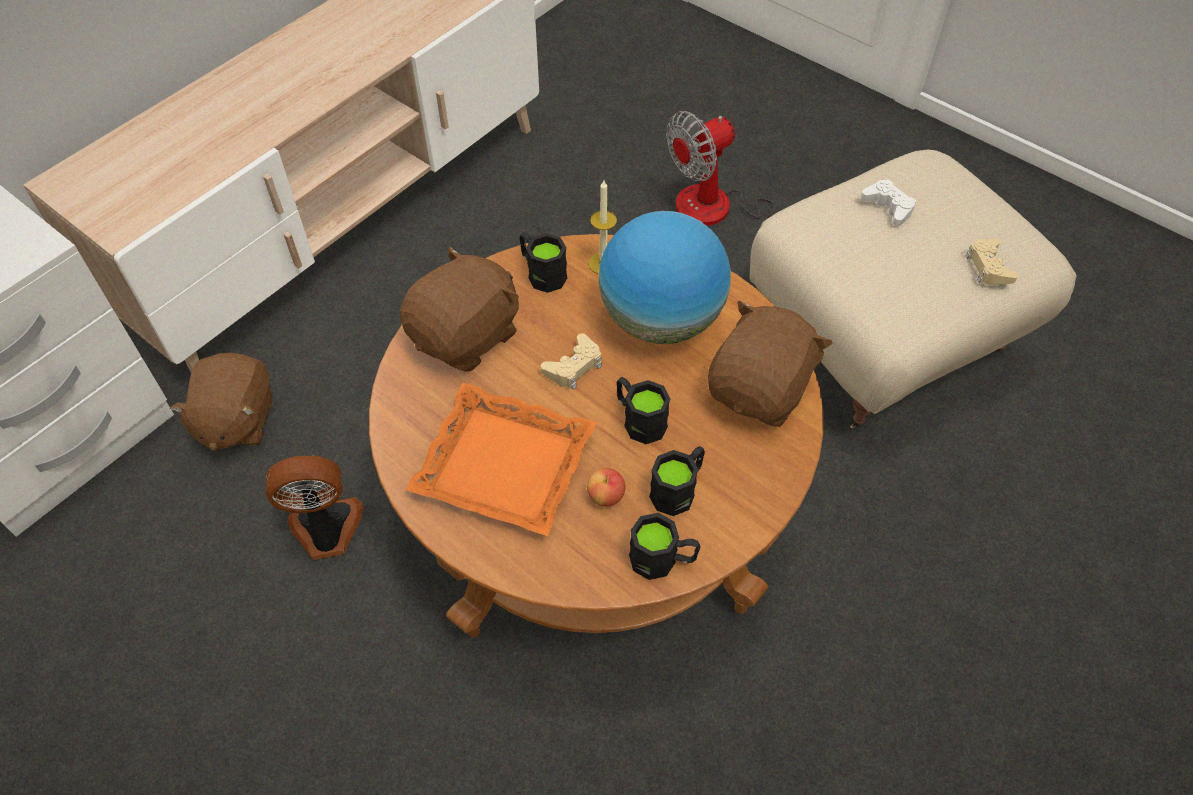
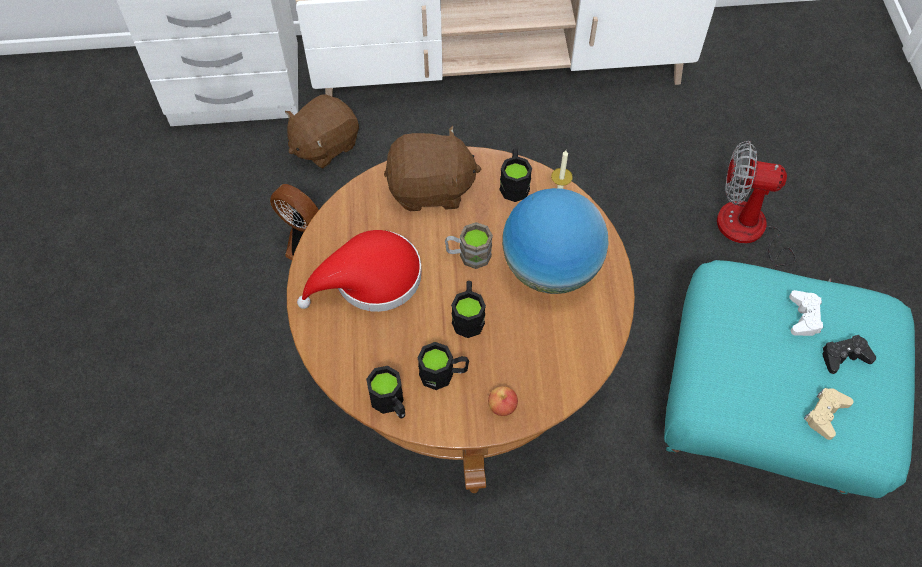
camera: 45 degrees right, 5 degrees up
orange tray [405,383,597,536] -> red hat [297,230,422,312]
beige game controller [541,333,602,390] -> brown mug [445,222,493,269]
apple [587,468,626,506] -> apple moved to [488,386,518,416]
brown plush toy [708,300,833,427] -> none
beige ottoman [749,150,1077,431] -> turquoise ottoman [664,260,915,498]
none -> black game controller [823,335,876,374]

